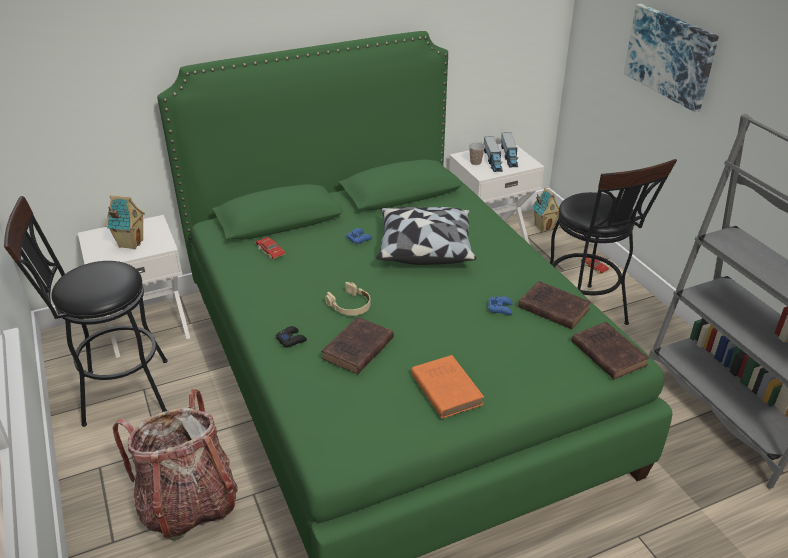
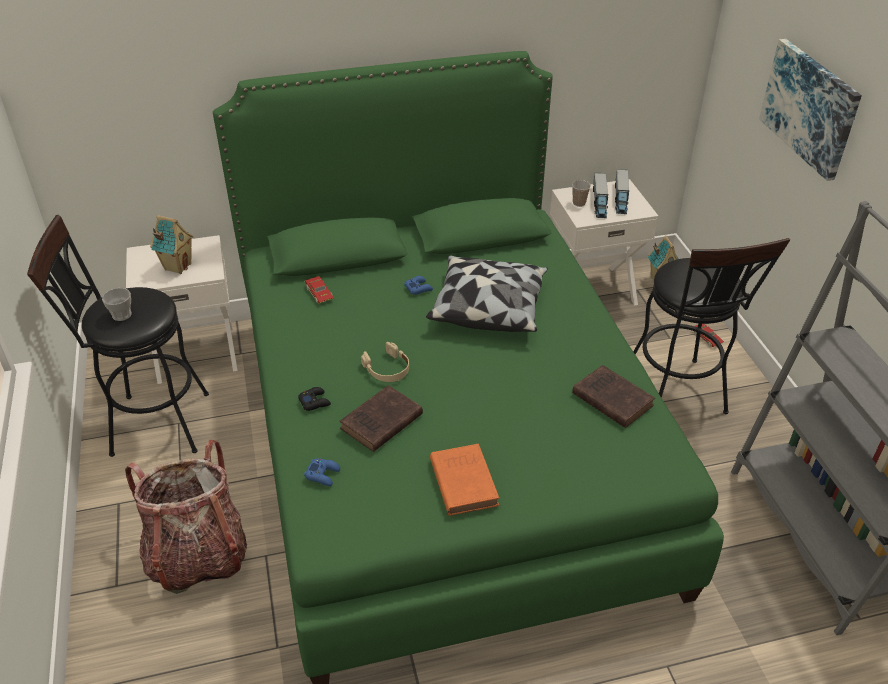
camera: 10 degrees right, 5 degrees up
blue game controller [488,296,513,315] -> blue game controller moved to [304,458,340,486]
brown book [572,322,649,380] -> none
none -> cup [102,288,132,321]

